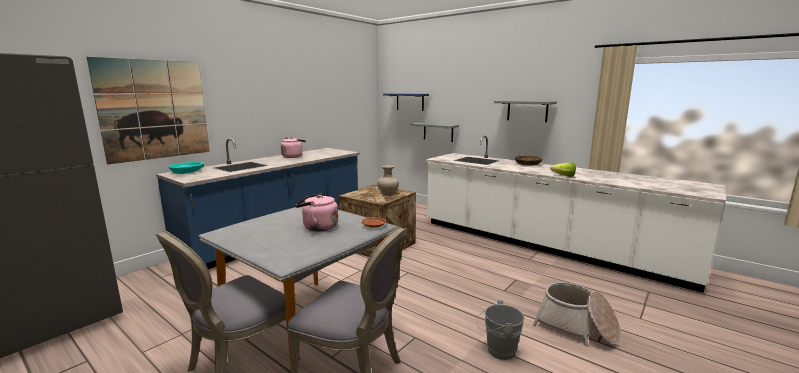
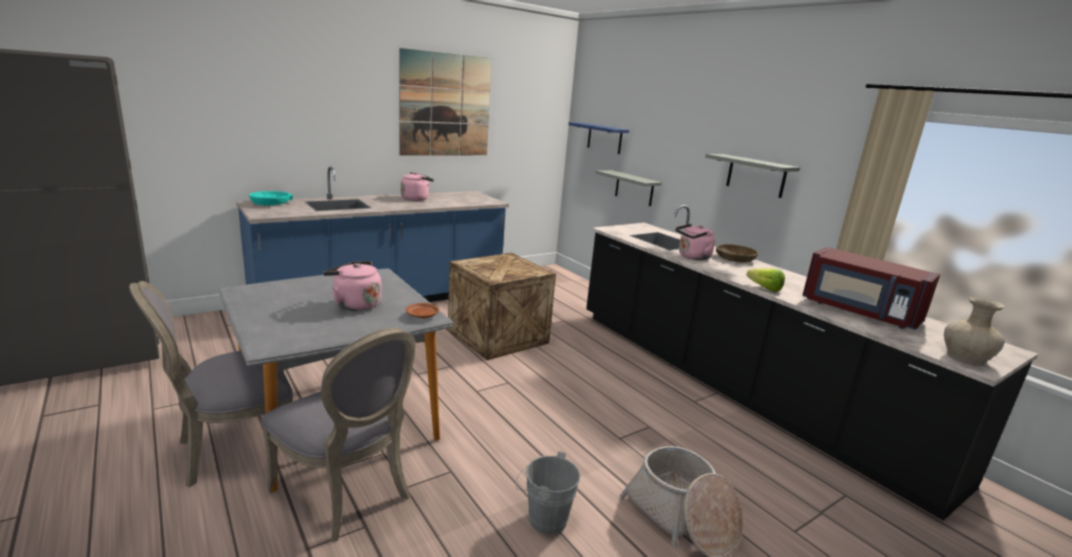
camera: 15 degrees right, 5 degrees up
picture [87,57,210,165] -> picture moved to [399,48,492,155]
beige vase [377,165,399,195] -> beige vase moved to [944,297,1005,366]
white counter [426,136,726,293] -> black counter [586,205,1038,521]
none -> pink kettle [675,224,715,260]
none -> red microwave [802,247,940,330]

